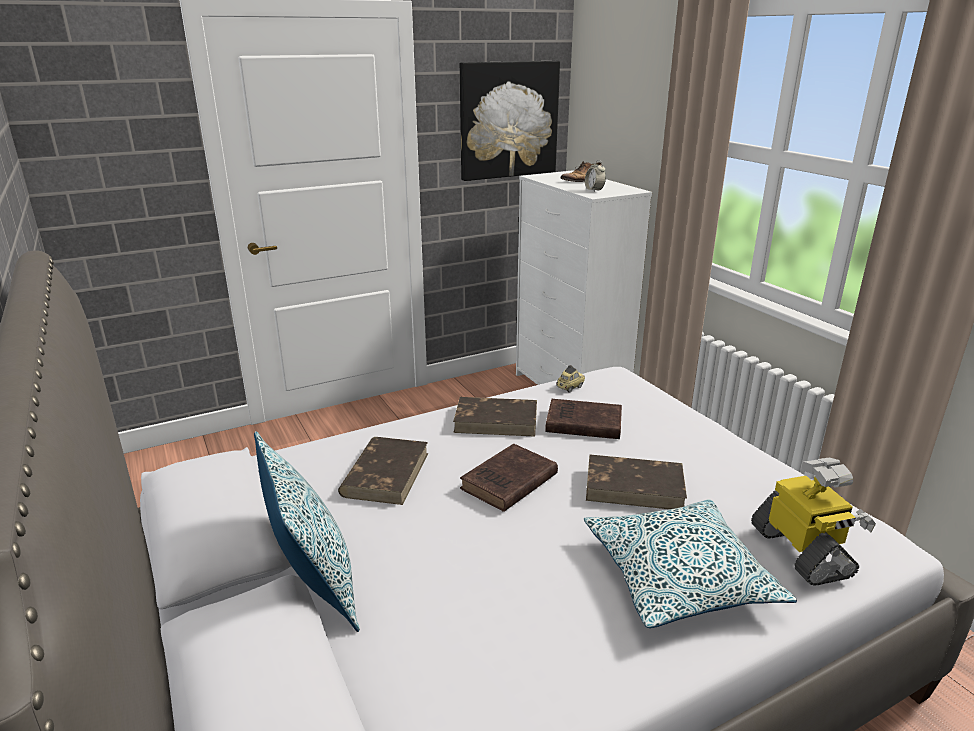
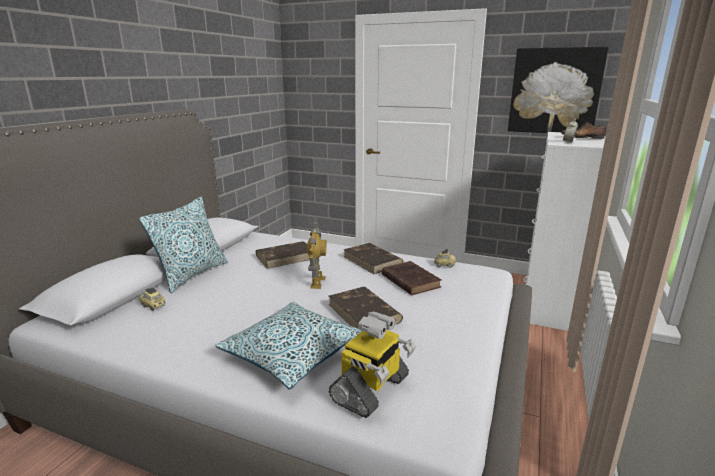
camera: 50 degrees right, 5 degrees down
brown book [460,444,558,512] -> toy robot [307,221,327,289]
none -> toy car [139,288,165,311]

